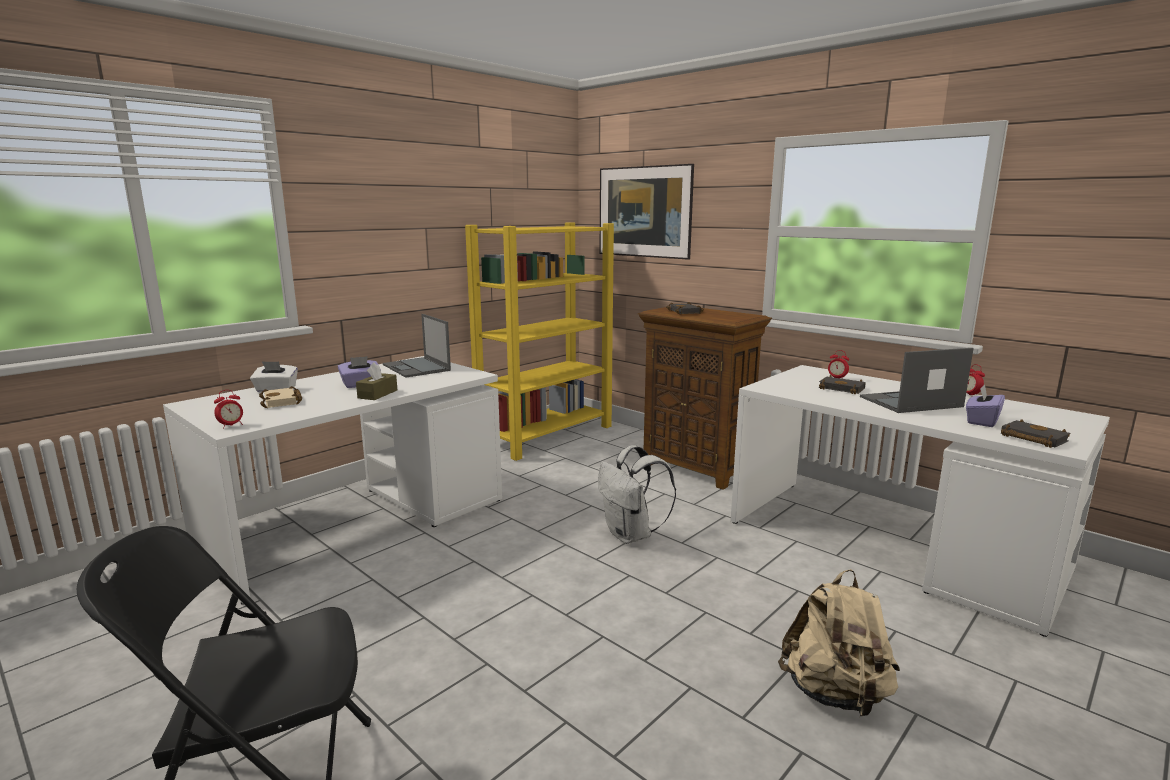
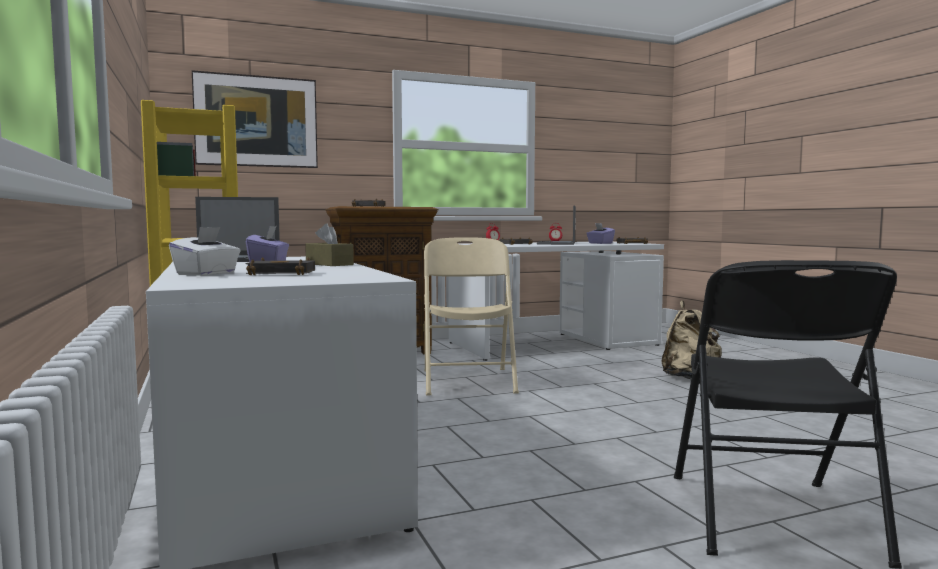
camera: 65 degrees left, 10 degrees down
alarm clock [214,390,243,428] -> none
beige book [259,386,302,408] -> black book [246,257,315,275]
white backpack [598,445,676,544] -> beige chair [424,237,519,395]

